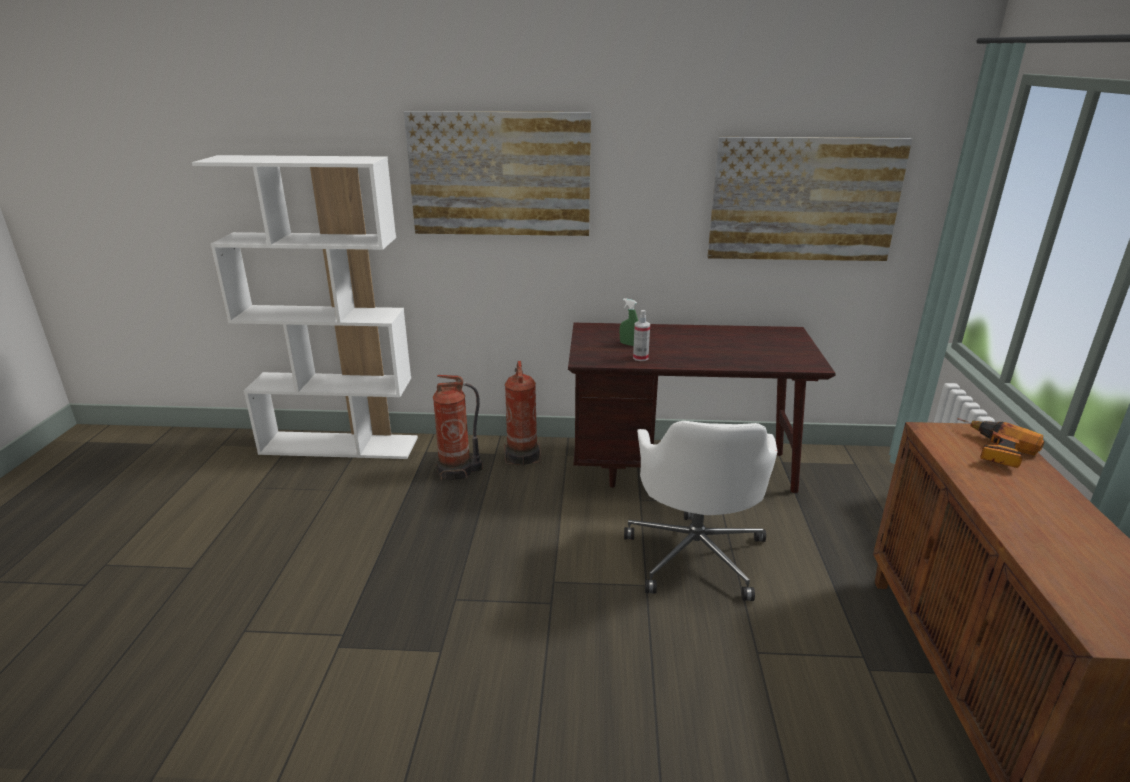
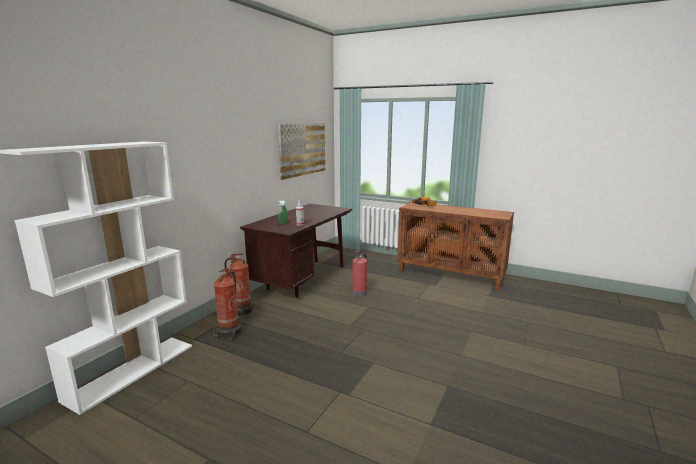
camera: 65 degrees left, 10 degrees down
picture [404,111,591,236] -> none
white office chair [624,421,777,601] -> fire extinguisher [352,251,367,297]

